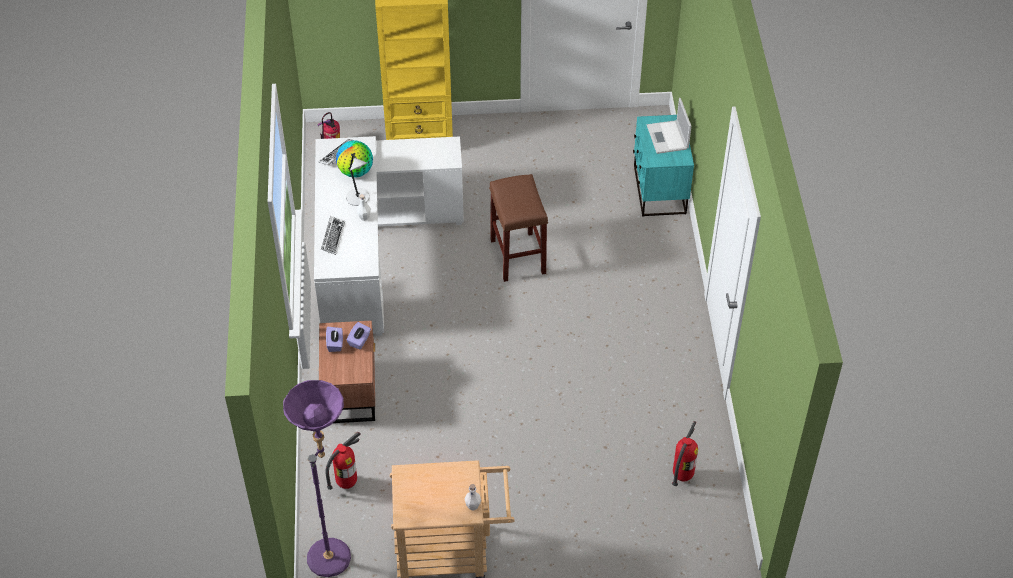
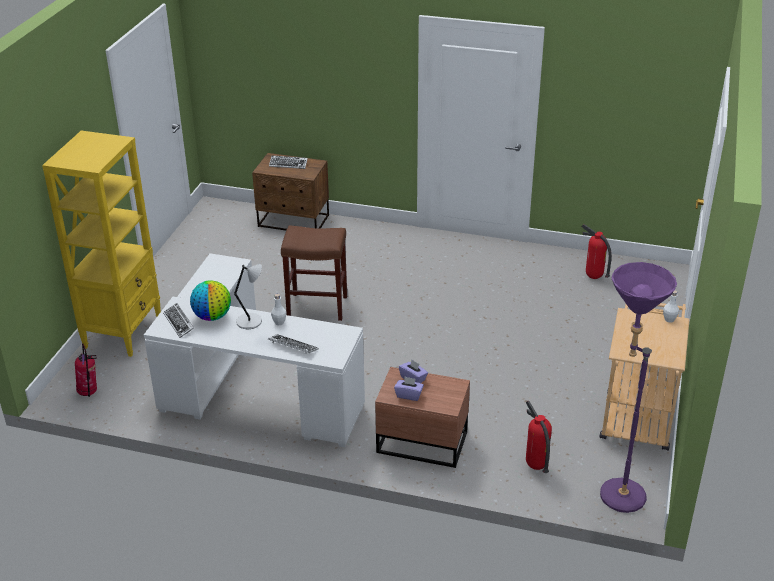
camera: 70 degrees left, 15 degrees down
turquoise nightstand [633,115,694,217] -> brown nightstand [252,153,329,230]
laptop [647,98,691,154] -> keyboard [269,155,308,169]

